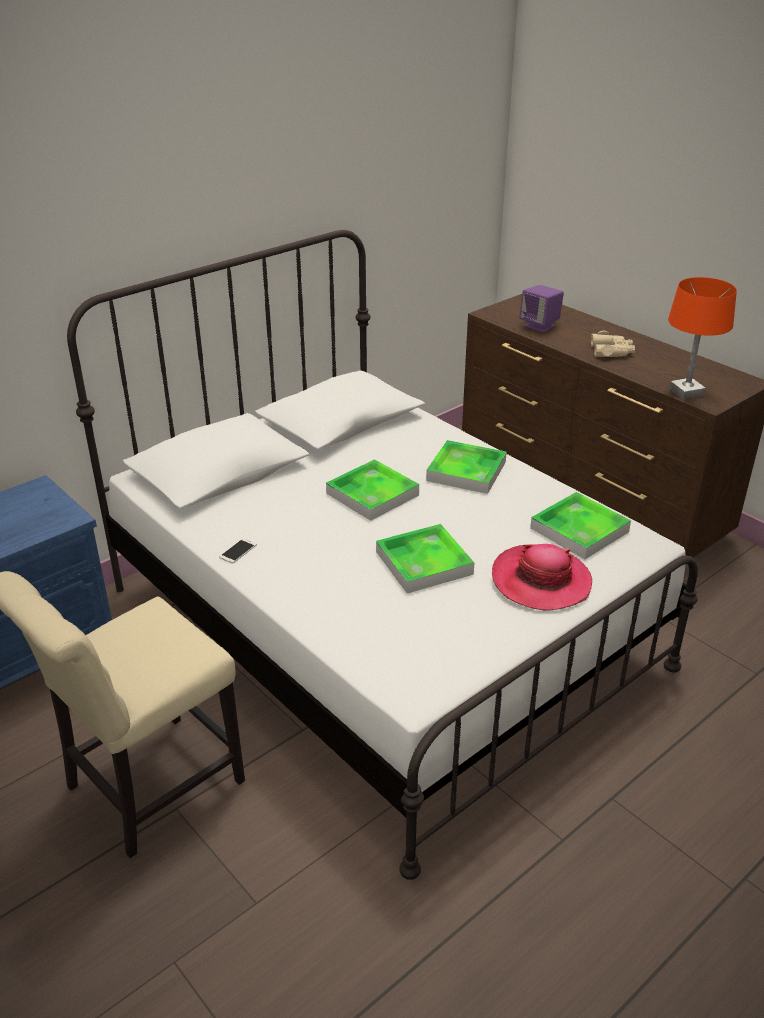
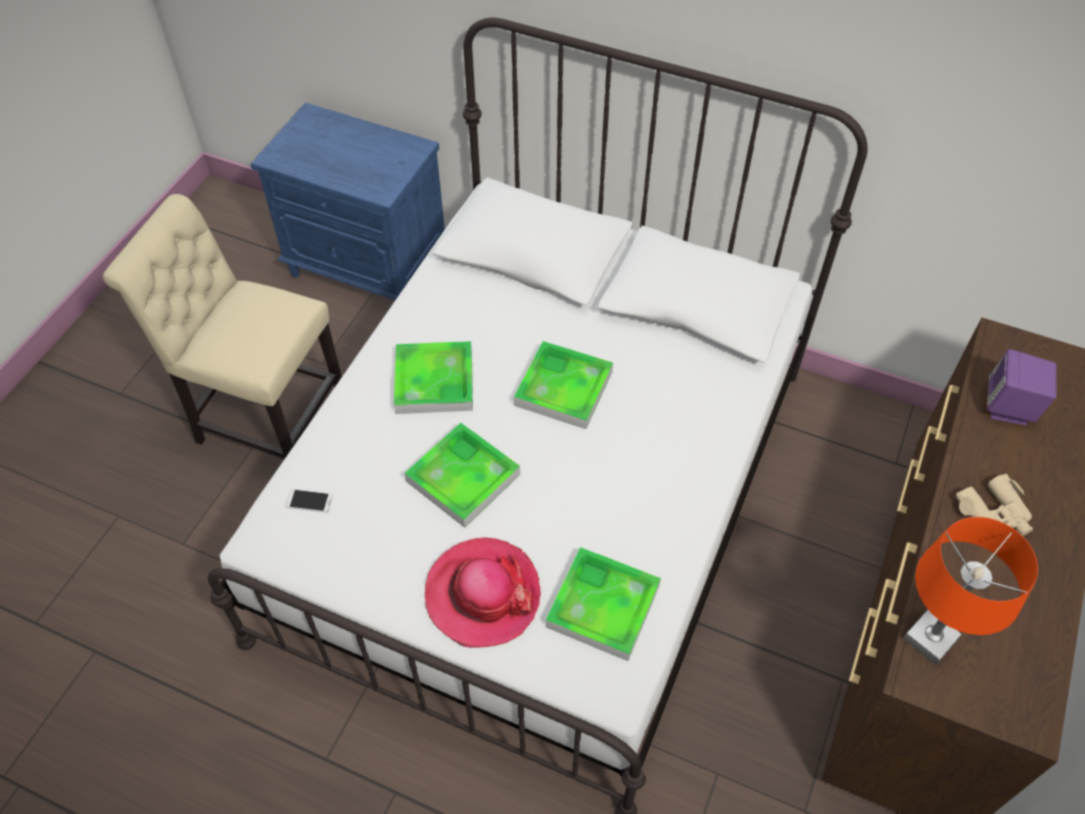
camera: 65 degrees right, 20 degrees up
phone [219,538,257,564] -> phone moved to [286,489,333,513]
tray [426,440,507,494] -> tray moved to [394,341,473,414]

